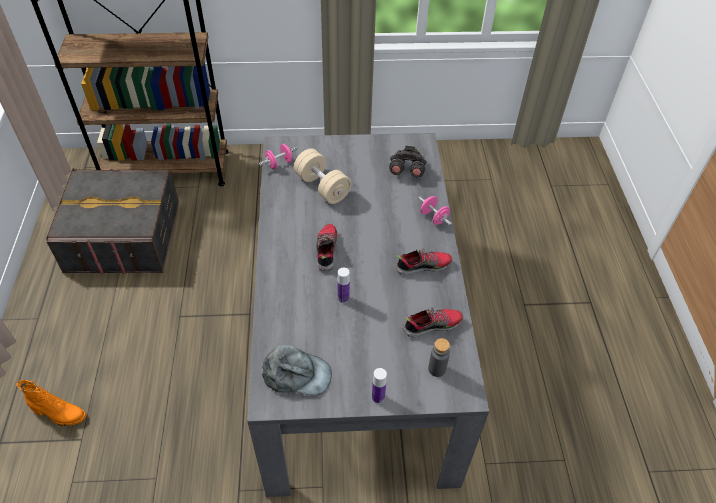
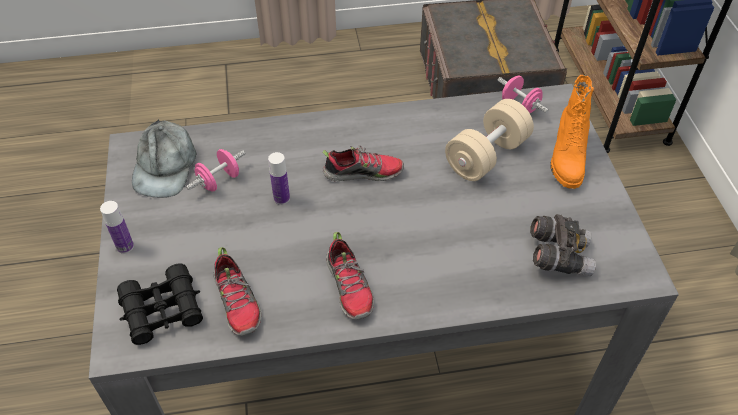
camera: 85 degrees right, 0 degrees up
orange boot [16,380,86,426] -> orange boot moved to [550,75,594,189]
pink dumbbell [418,196,452,225] -> pink dumbbell moved to [186,149,245,192]
grey bottle [428,338,450,377] -> black binoculars [117,264,203,345]

